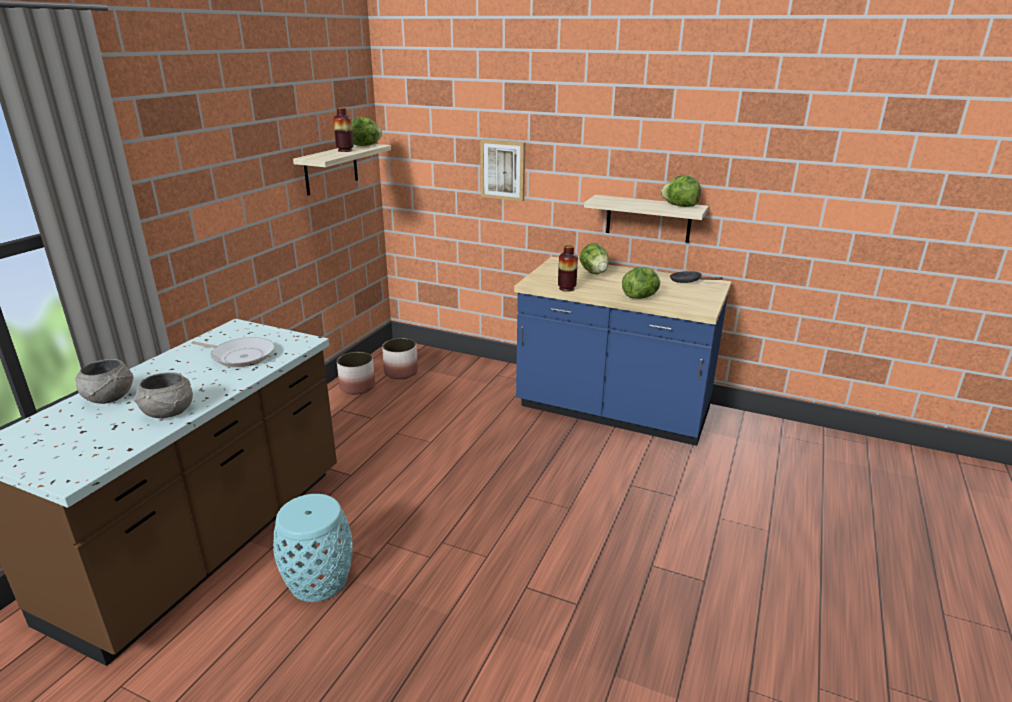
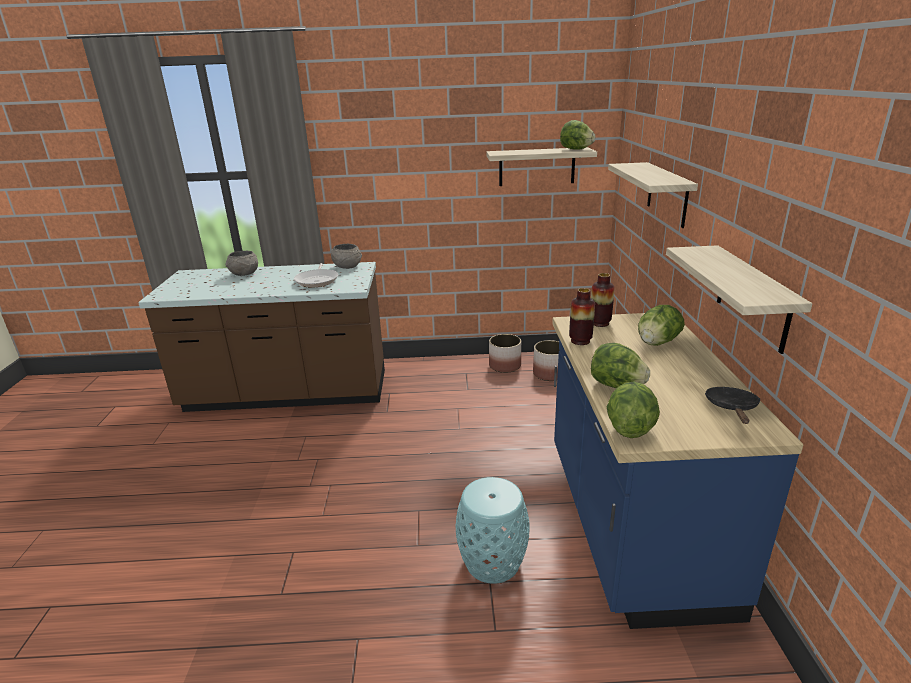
camera: 65 degrees right, 0 degrees up
grey bowl [134,372,193,418] -> grey bowl moved to [331,244,362,269]
turquoise stool [273,494,353,602] -> turquoise stool moved to [455,477,530,584]
vase [333,107,354,152] -> vase moved to [591,273,615,327]
picture [480,139,525,202] -> shelf [608,162,698,228]
lettuce [661,175,701,207] -> lettuce moved to [607,381,660,438]

